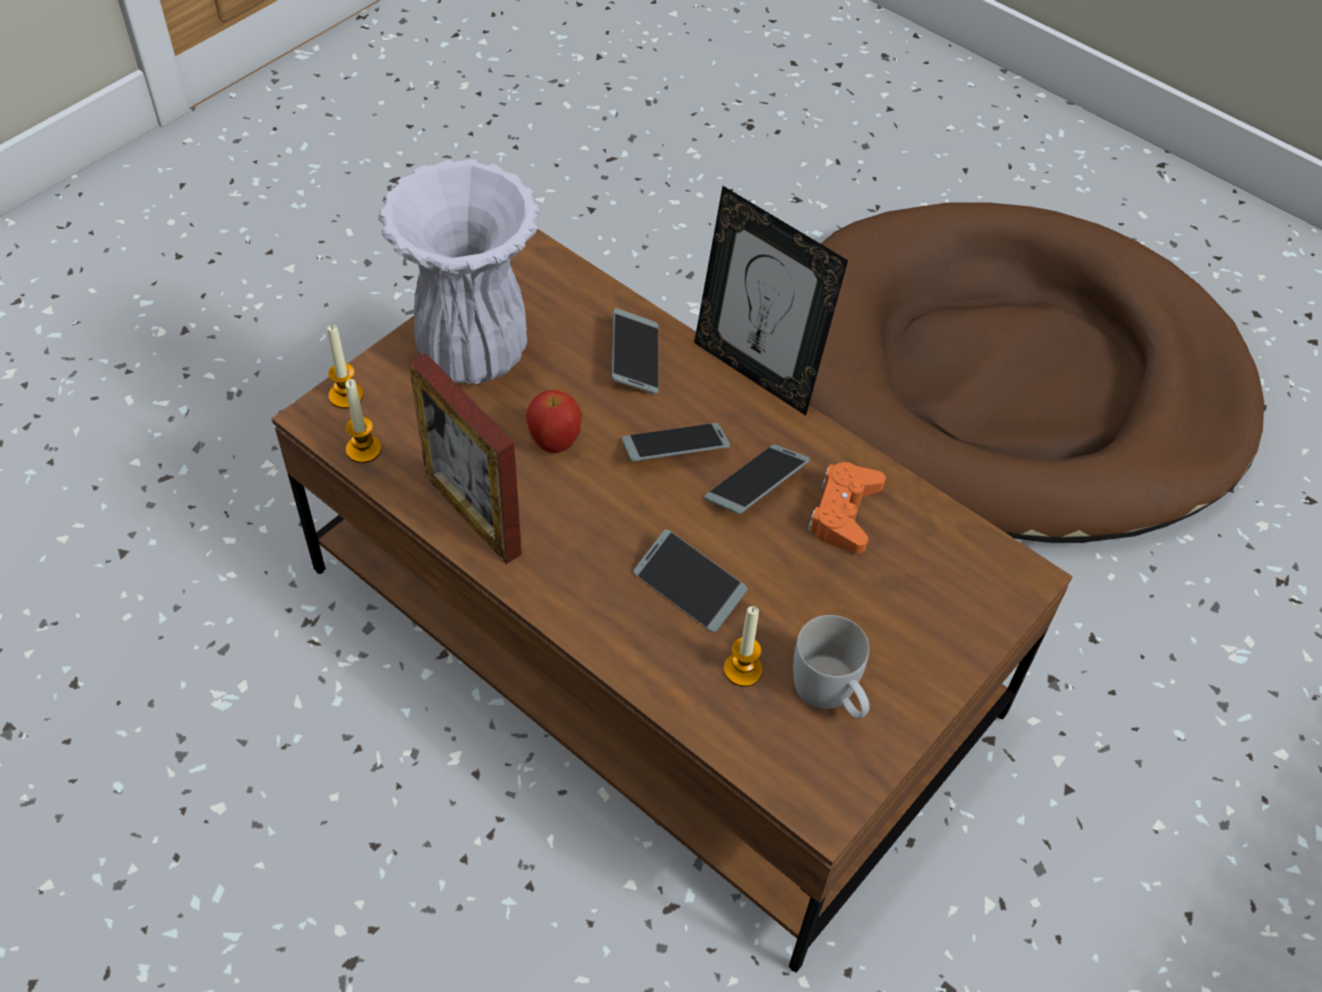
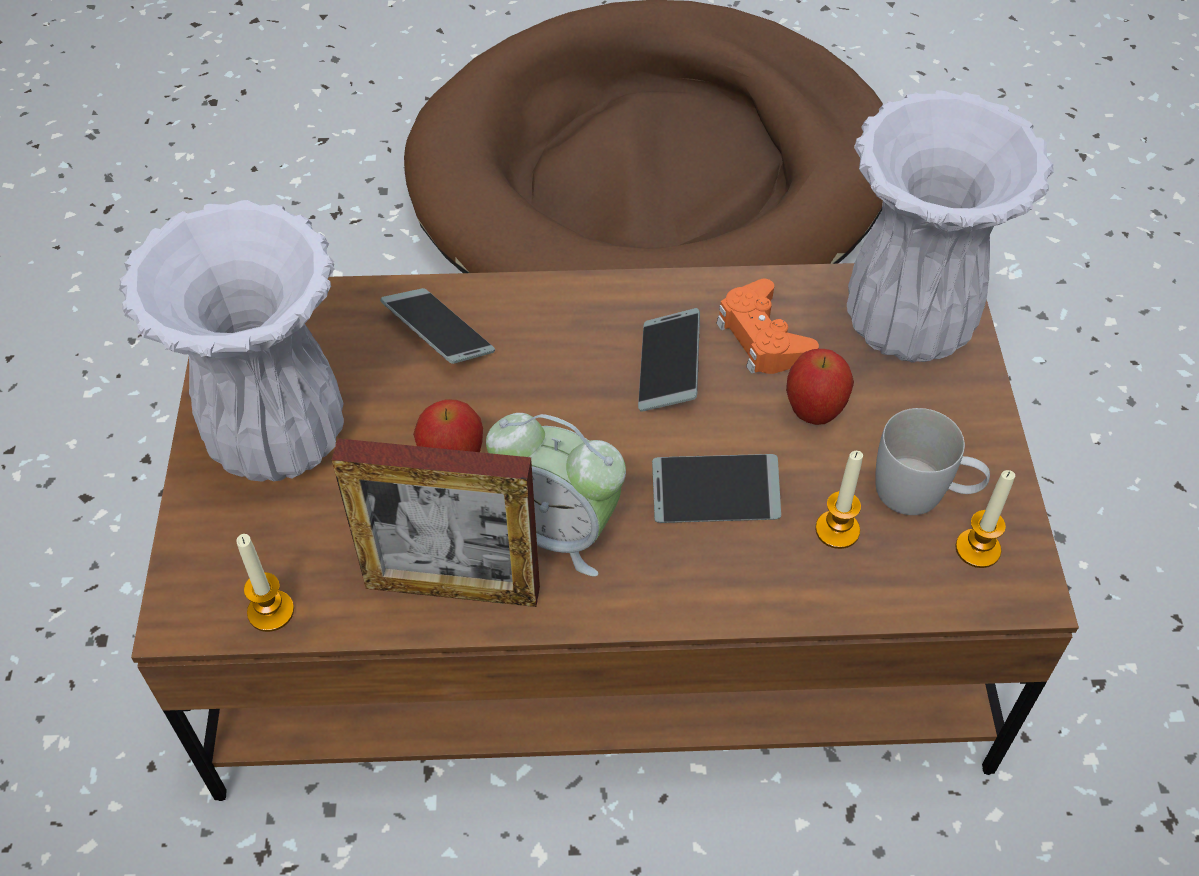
camera: 40 degrees left, 0 degrees up
candle [327,325,363,409] -> candle moved to [955,470,1015,568]
phone [622,423,730,461] -> none
picture frame [694,186,848,416] -> none
none -> alarm clock [486,413,626,577]
none -> apple [786,349,854,425]
none -> white vase [847,90,1054,362]

